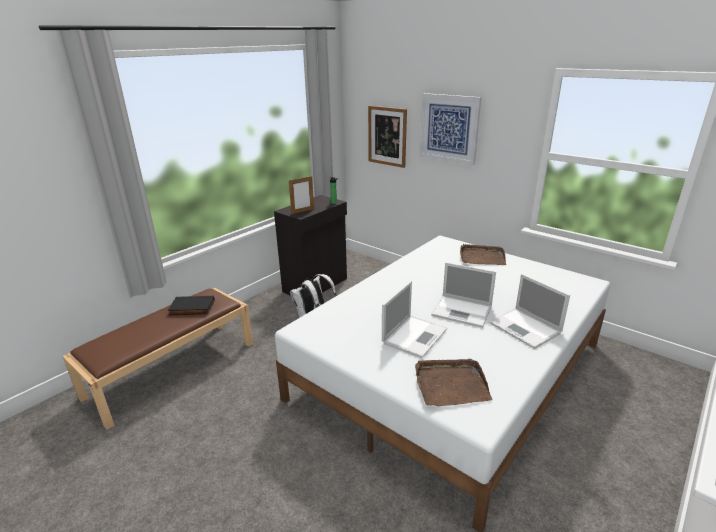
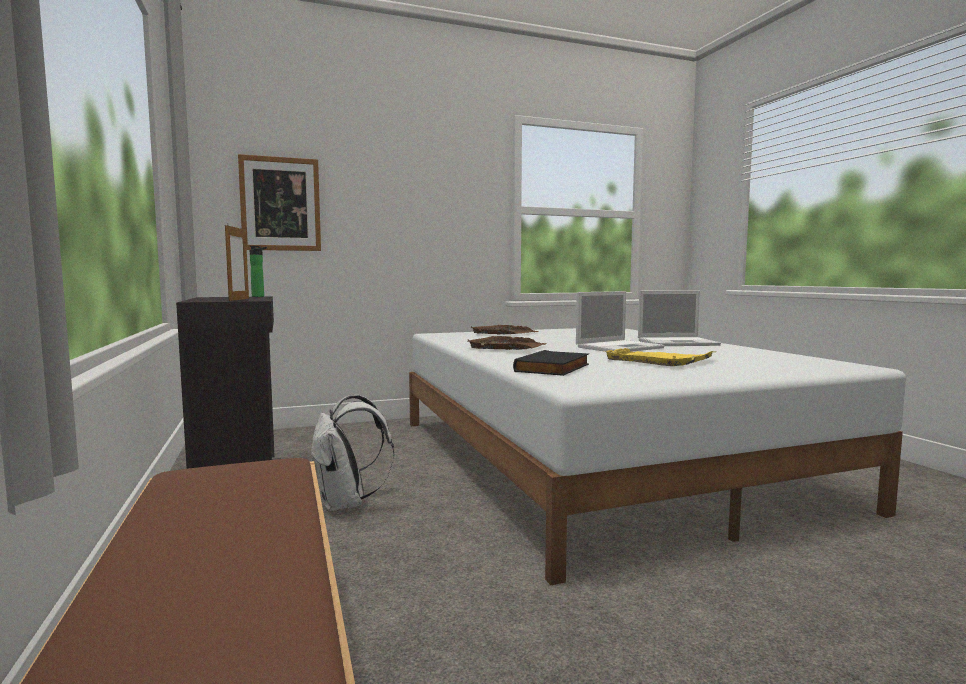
camera: 60 degrees left, 20 degrees down
black book [167,296,215,315] -> black book moved to [513,350,589,376]
laptop [382,281,447,358] -> yellow tray [604,348,716,366]
brown tray [415,359,492,406] -> brown tray moved to [467,336,547,350]
picture [419,93,481,165] -> none

